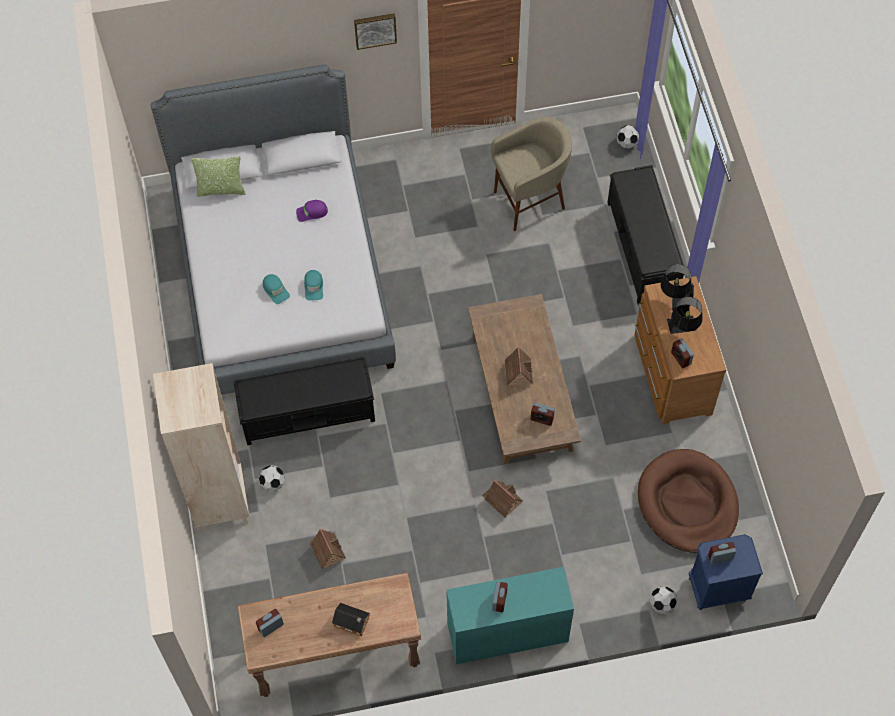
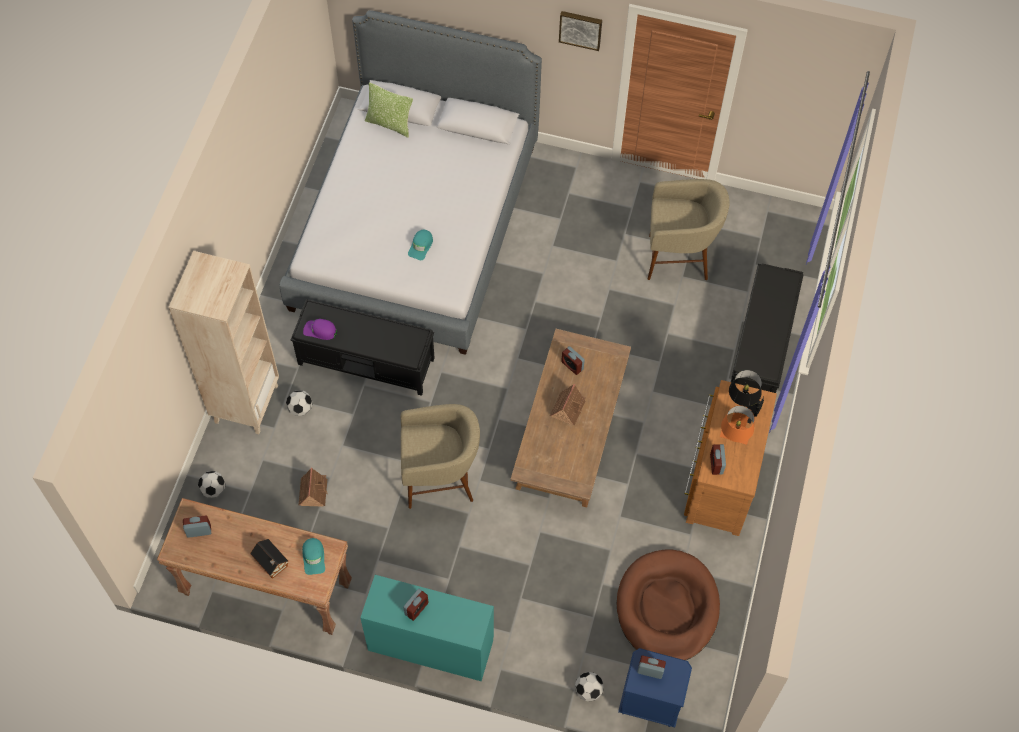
camera: 25 degrees right, 0 degrees up
turquoise cap [263,274,290,304] -> turquoise cap moved to [302,538,325,575]
purple cap [296,200,328,222] -> purple cap moved to [303,319,337,340]
toy house [482,479,523,518] -> none
alarm clock [531,403,555,426] -> alarm clock moved to [561,346,585,375]
football [616,125,639,149] -> football moved to [198,471,226,498]
black table lamp [667,297,702,334] -> orange table lamp [720,406,755,445]
none -> beige stool [401,404,480,509]

